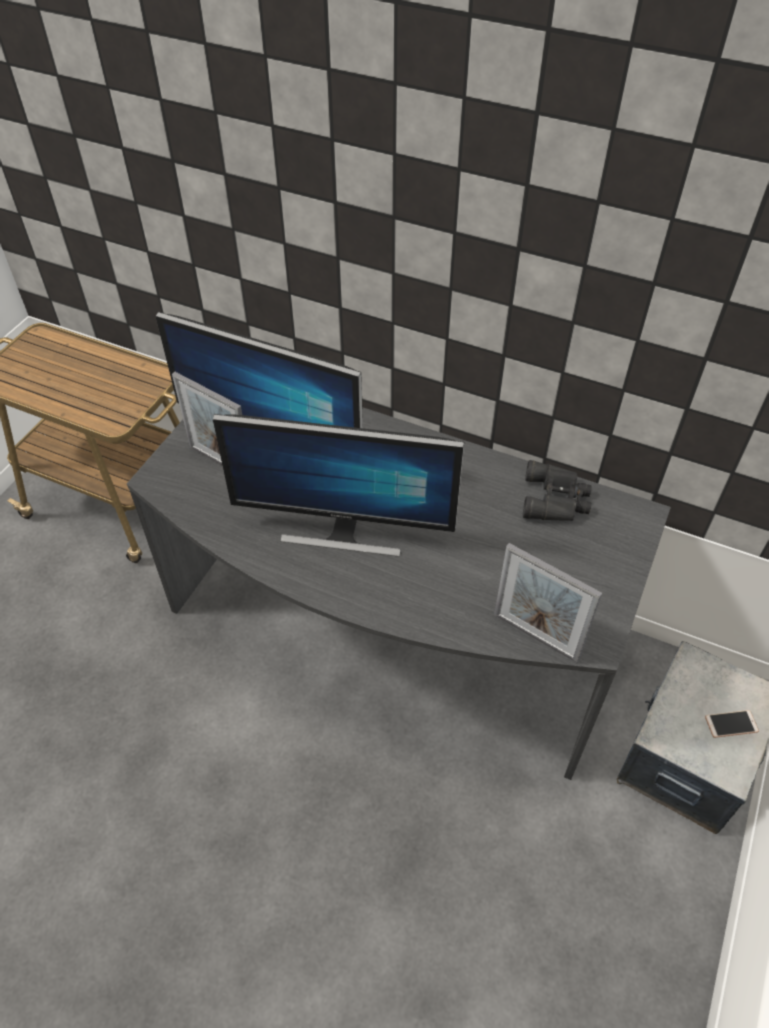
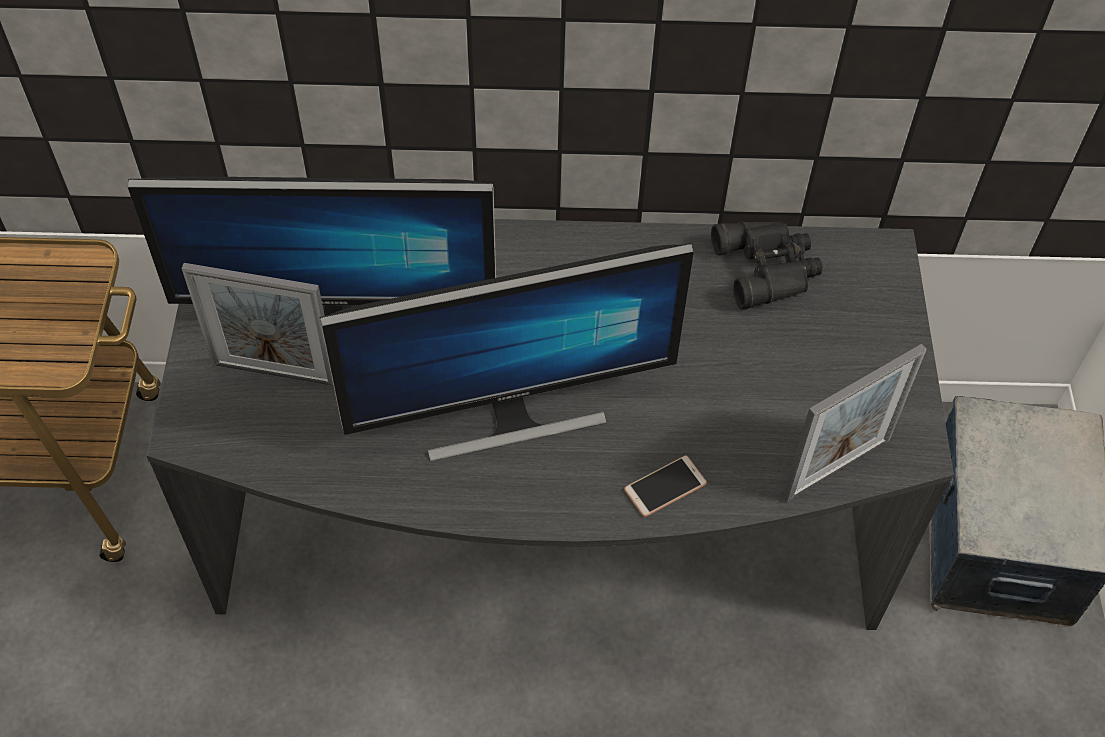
camera: 25 degrees left, 5 degrees up
picture frame [494,543,602,663] -> picture frame turned 45 degrees counterclockwise [782,344,927,502]
phone [705,710,759,738] -> phone moved to [624,455,707,517]

